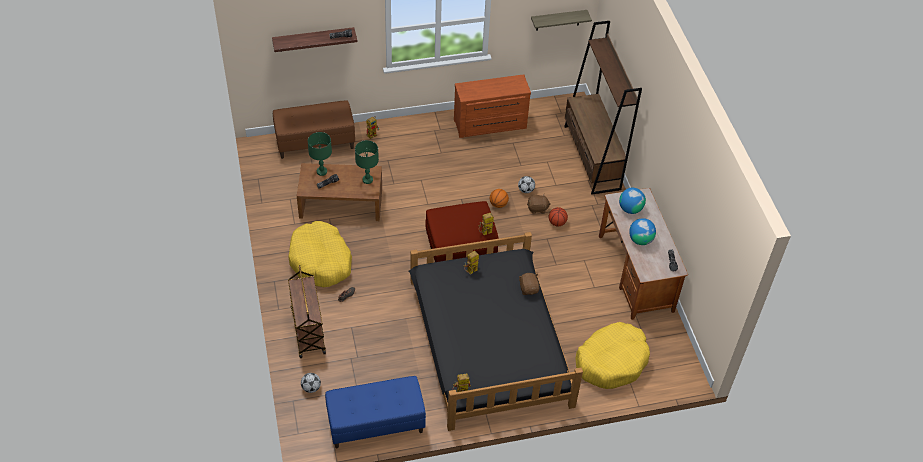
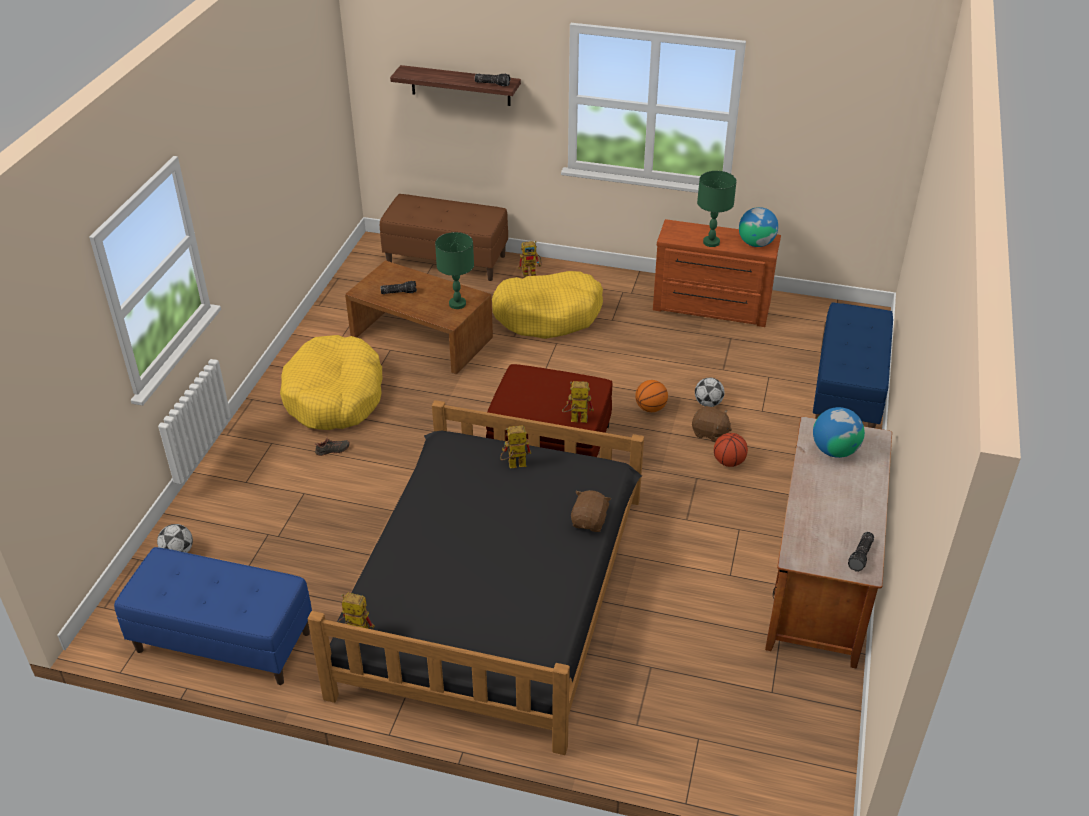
camera: 30 degrees right, 10 degrees down
brown cart [288,265,326,358] -> none
green table lamp [308,132,332,176] -> green table lamp moved to [697,171,737,247]
shelf [531,10,592,31] -> none
brown bookcase [564,21,642,195] -> blue bench [813,302,893,428]
yellow dog bed [575,322,650,389] -> yellow dog bed moved to [492,271,603,339]
globe [629,218,656,245] -> globe moved to [739,207,778,247]

